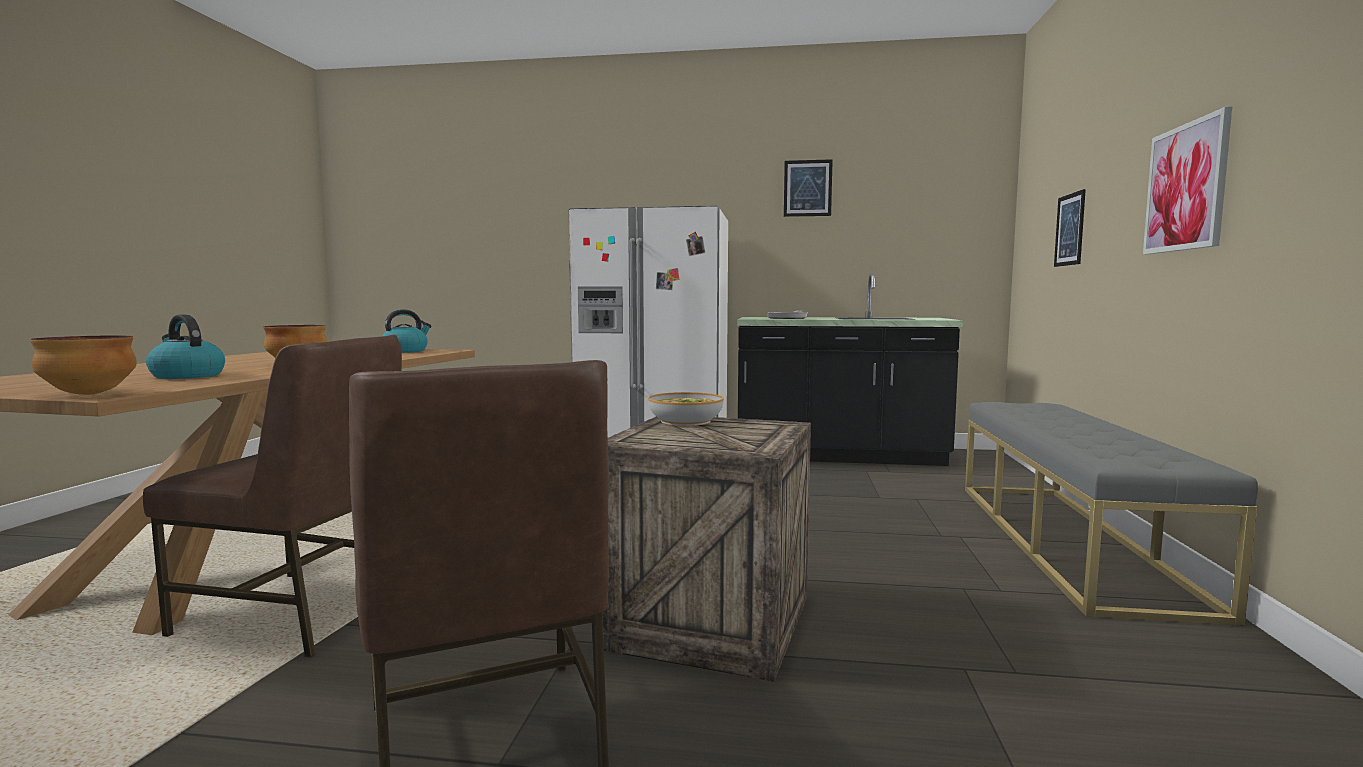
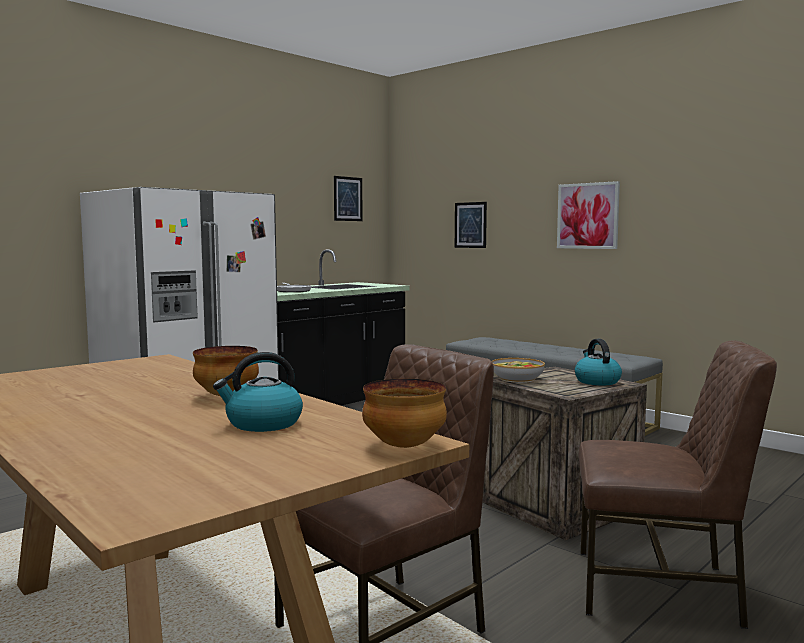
camera: 55 degrees left, 0 degrees up
kettle [382,309,431,353] -> kettle moved to [575,339,622,385]
picture [784,159,833,217] -> picture moved to [334,176,363,221]

